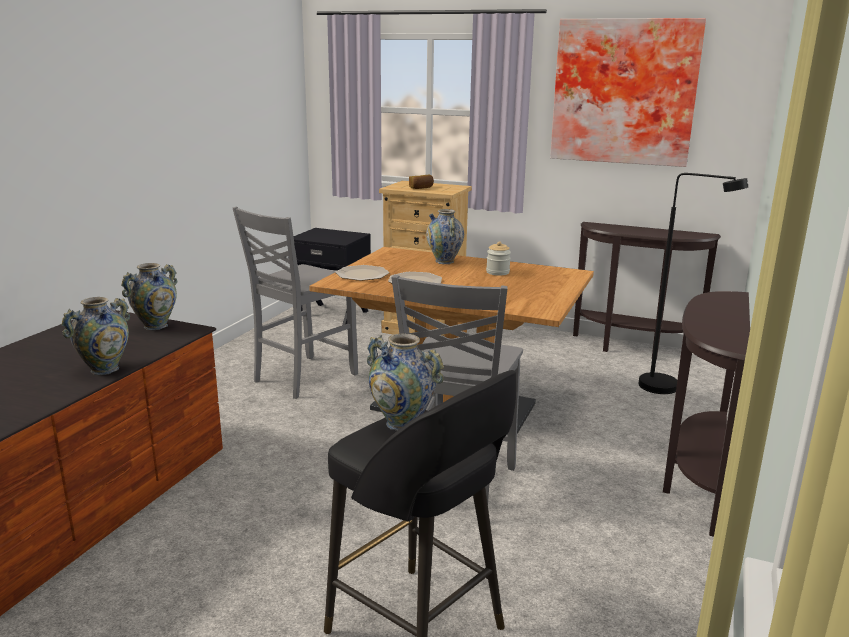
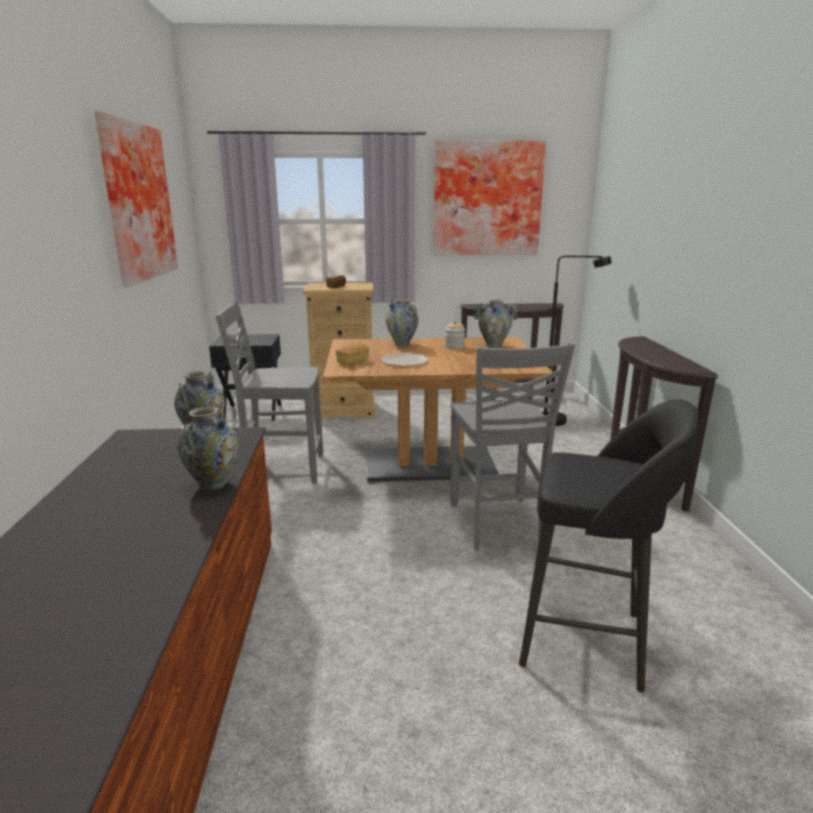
camera: 25 degrees left, 0 degrees up
grey chair [233,207,358,399] -> grey chair turned 75 degrees clockwise [215,301,323,483]
plate [335,265,389,281] -> bread [336,343,369,365]
vase [367,333,444,431] -> vase moved to [474,300,518,348]
none -> picture [94,111,178,287]

